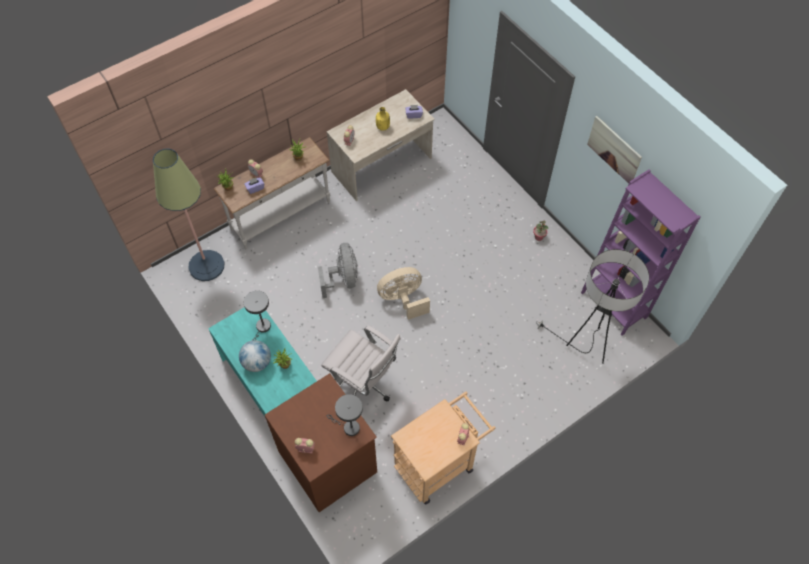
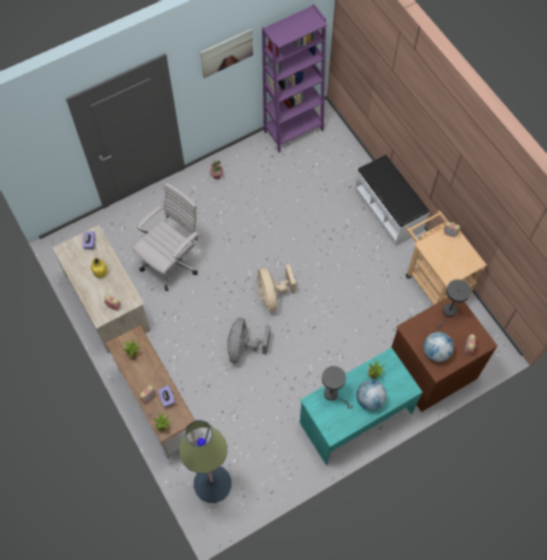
camera: 85 degrees left, 5 degrees up
grey fan [318,243,358,298] -> grey fan turned 75 degrees counterclockwise [227,318,270,363]
white office chair [321,325,401,401] -> white office chair moved to [132,183,199,291]
floor lamp [537,249,649,364] -> none
none -> white bench [355,154,429,246]
none -> globe [423,332,454,362]

